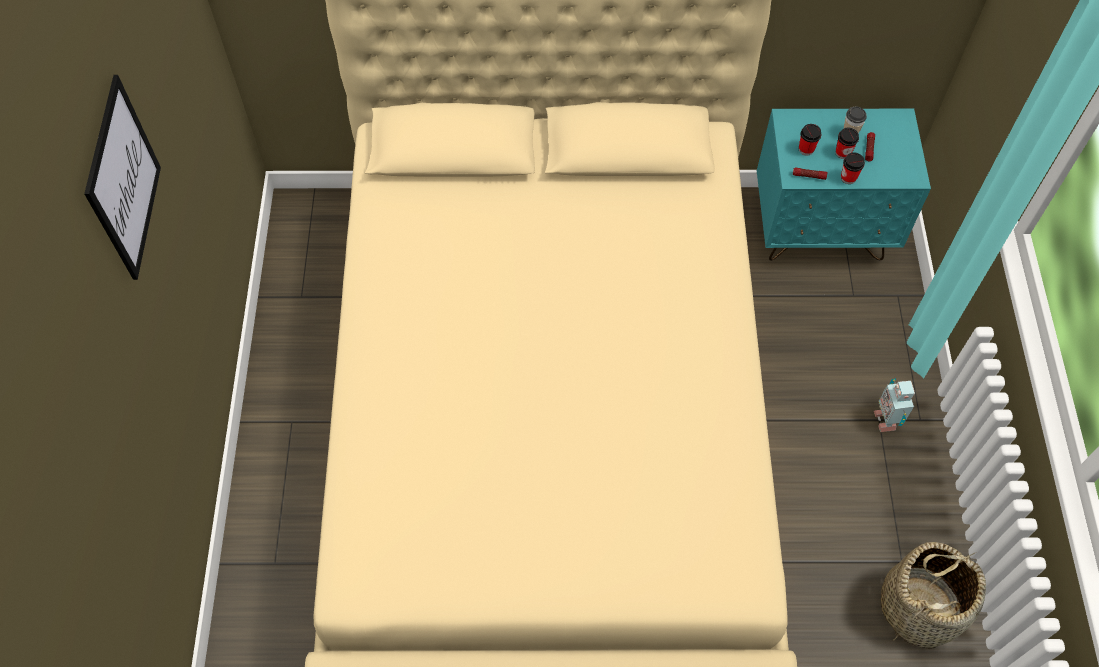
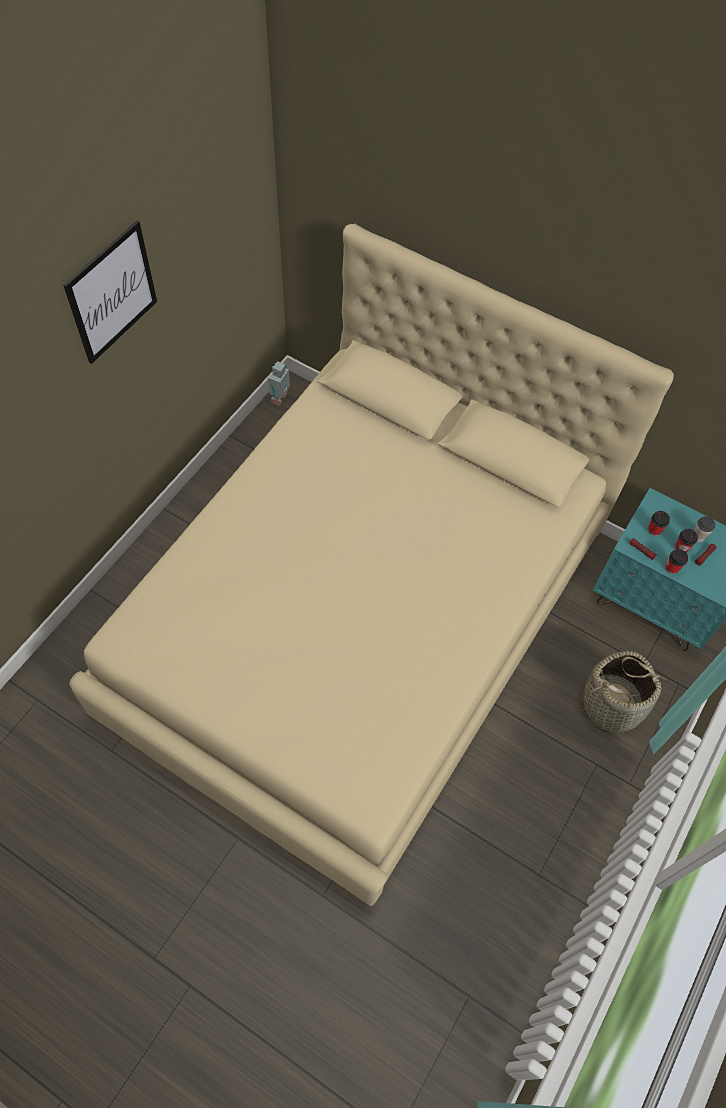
camera: 30 degrees right, 0 degrees up
toy robot [874,378,915,432] -> toy robot moved to [268,361,290,406]
basket [881,542,986,649] -> basket moved to [577,651,669,733]

